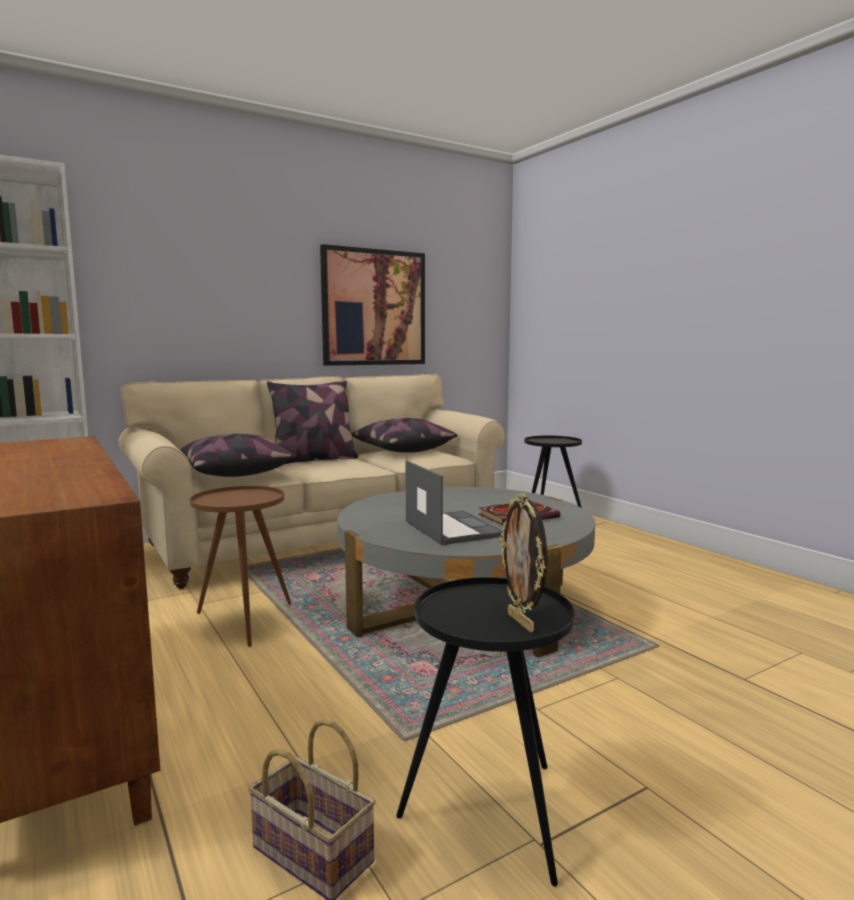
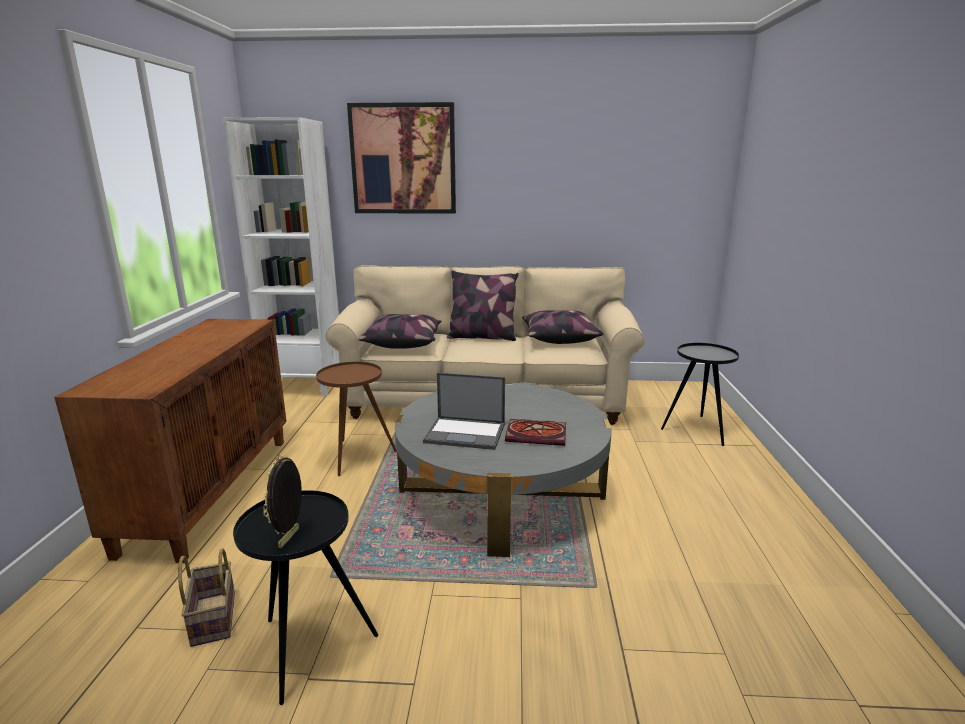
camera: 35 degrees right, 10 degrees up
picture [320,244,425,366] -> picture moved to [347,102,456,214]
laptop [405,460,503,545] -> laptop turned 90 degrees clockwise [423,373,505,450]

